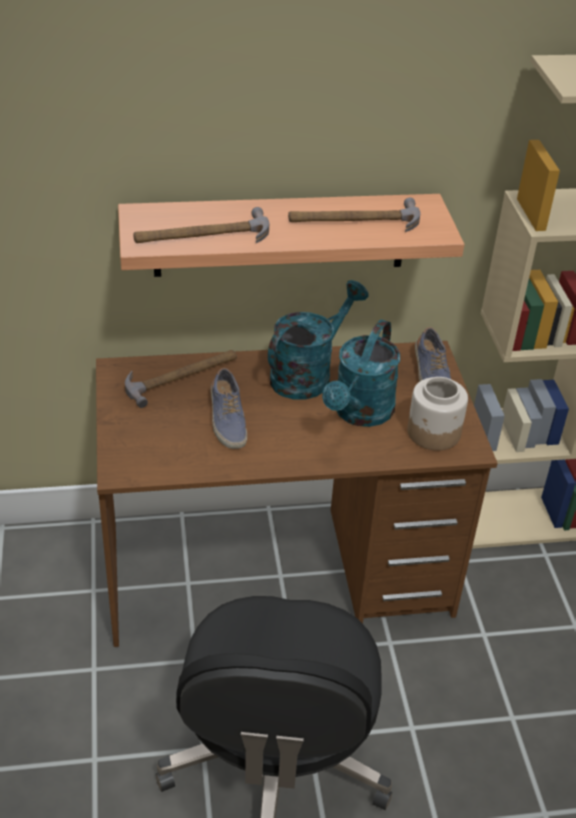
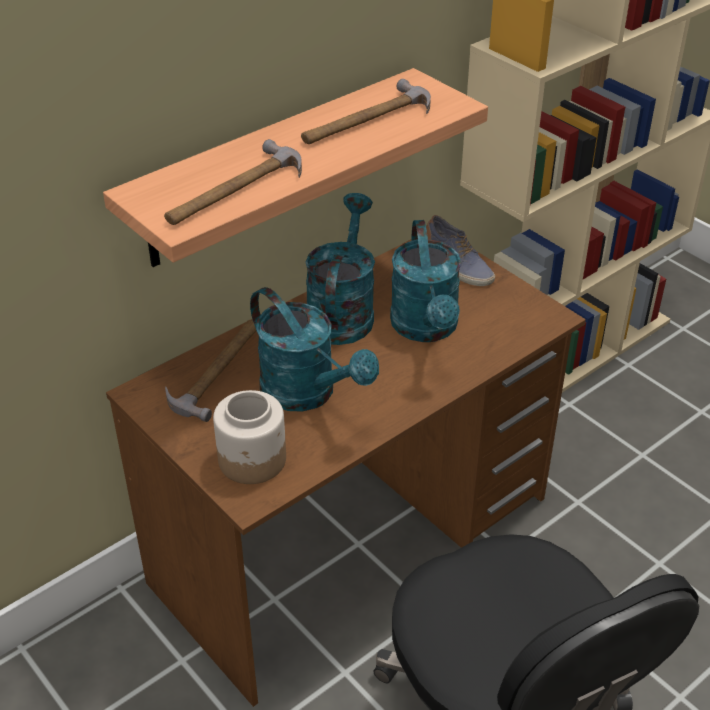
camera: 30 degrees left, 0 degrees up
shoe [211,368,247,449] -> turquoise watering can [250,287,379,412]
jar [407,377,468,451] -> jar moved to [213,390,286,484]

